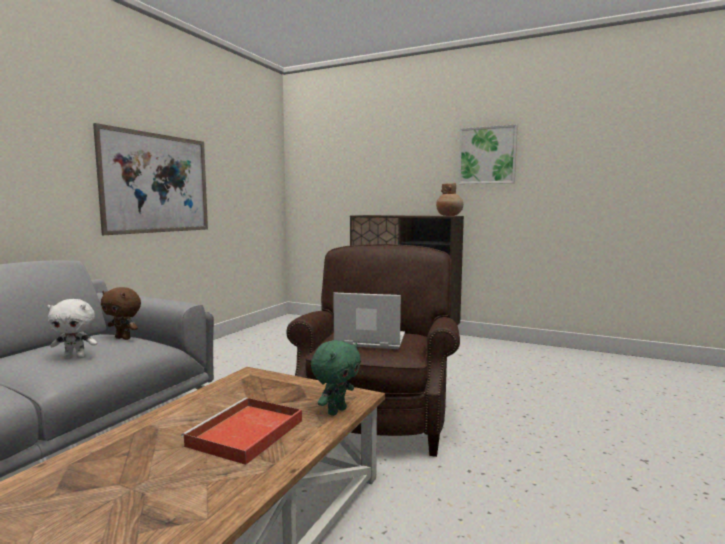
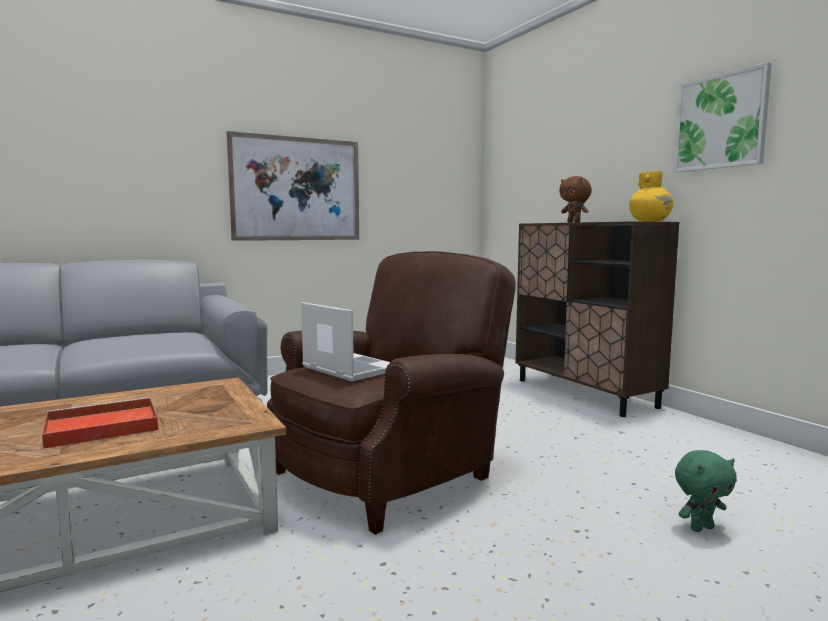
camera: 35 degrees right, 0 degrees up
white plush toy [47,299,97,359] -> none
brown plush toy [101,287,141,340] -> brown plush toy moved to [559,176,592,223]
green plush toy [311,340,361,416] -> green plush toy moved to [675,450,737,532]
brown vase [436,183,463,216] -> yellow vase [629,171,674,222]

